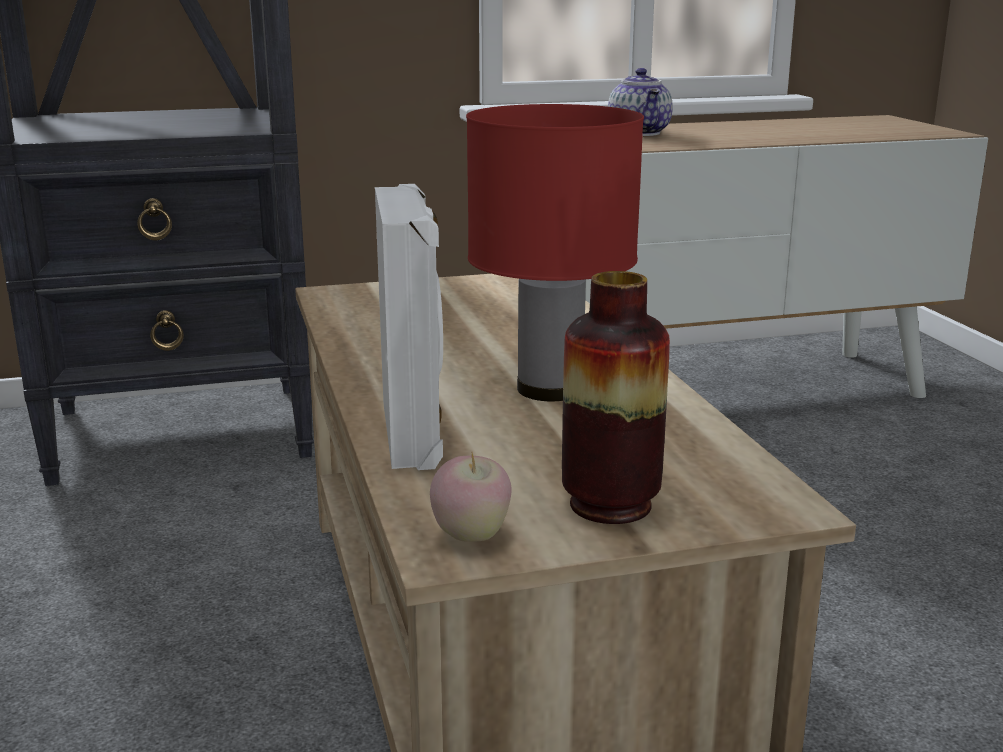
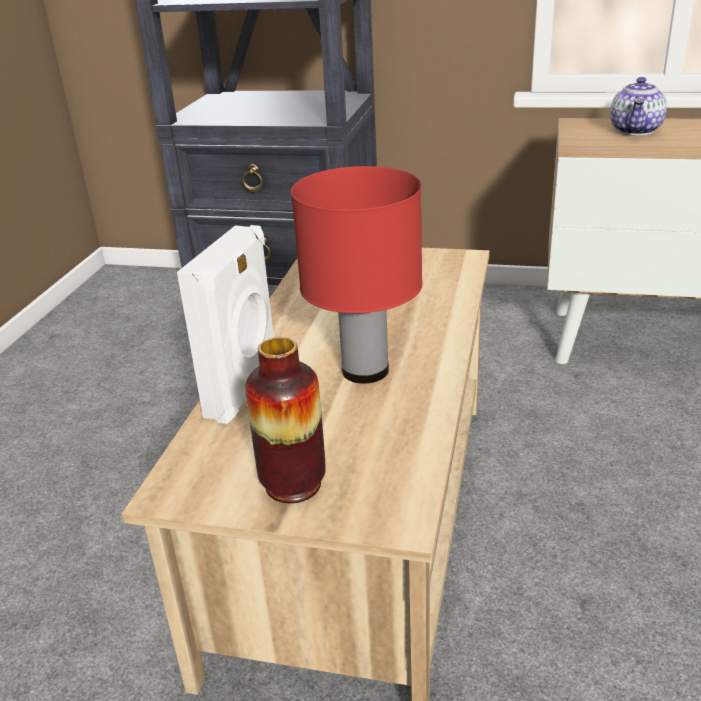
camera: 30 degrees right, 10 degrees up
apple [430,452,512,542] -> none

